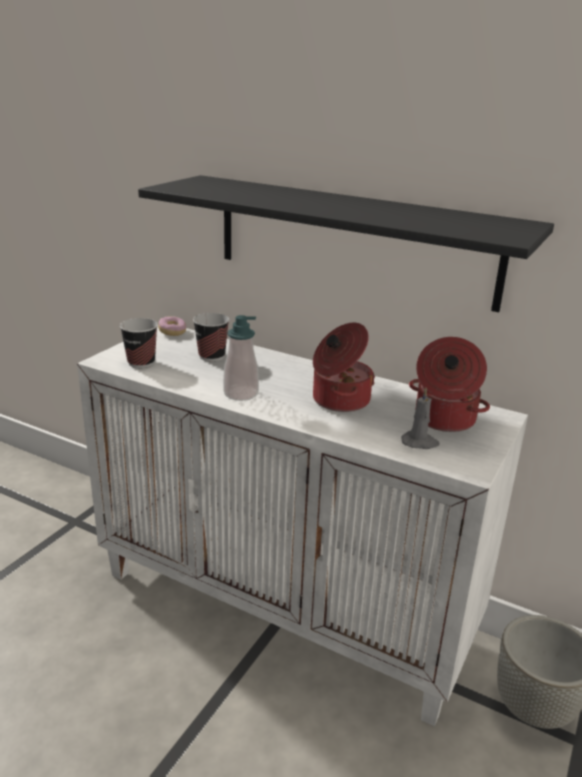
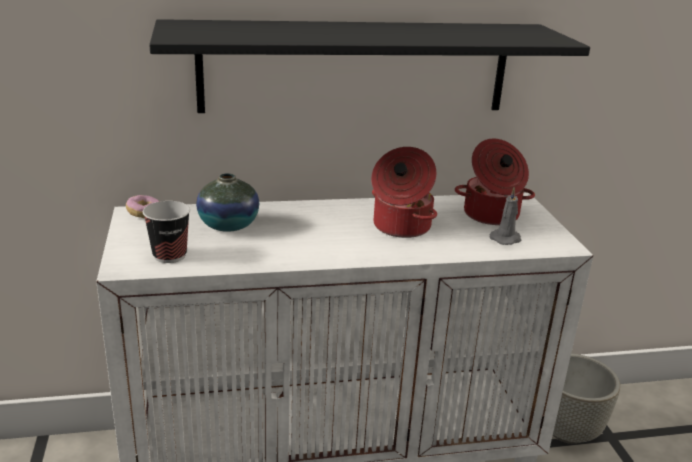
camera: 40 degrees left, 0 degrees up
cup [193,313,230,361] -> vase [196,173,259,232]
soap dispenser [223,315,259,401] -> none

